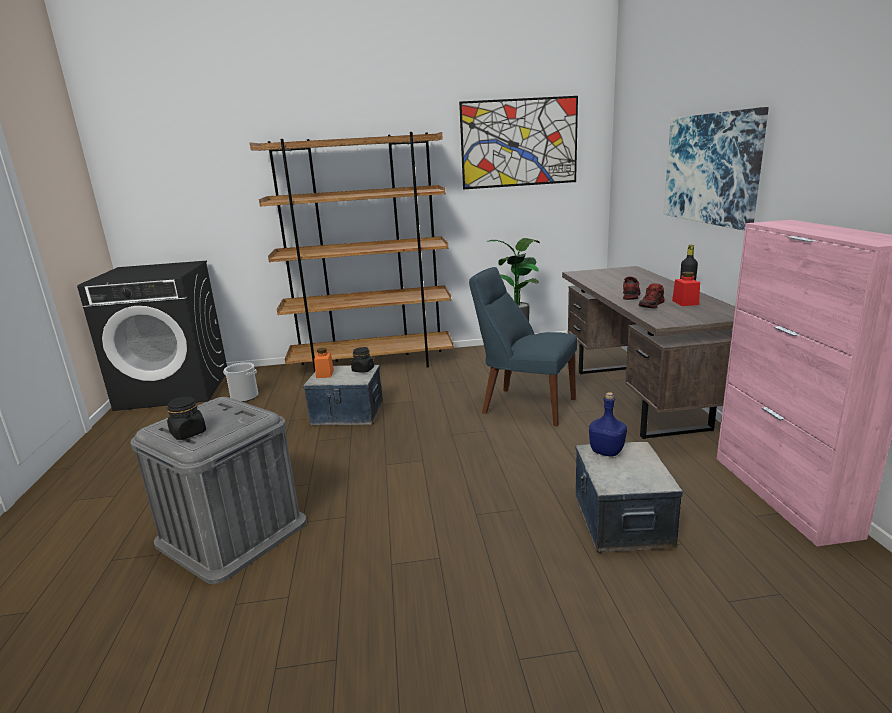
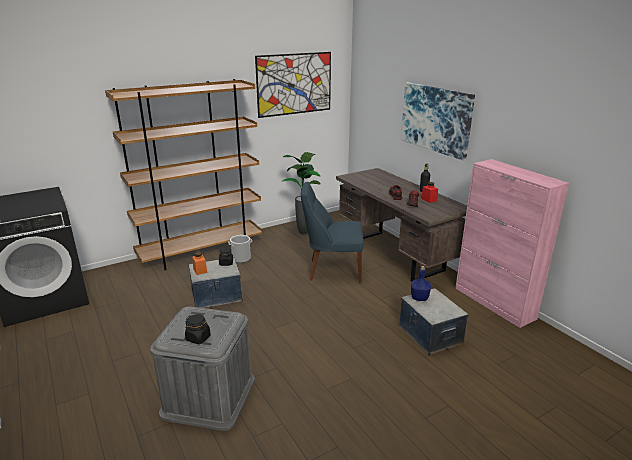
camera: 25 degrees left, 5 degrees up
bucket [223,362,258,402] -> bucket moved to [228,235,252,263]

